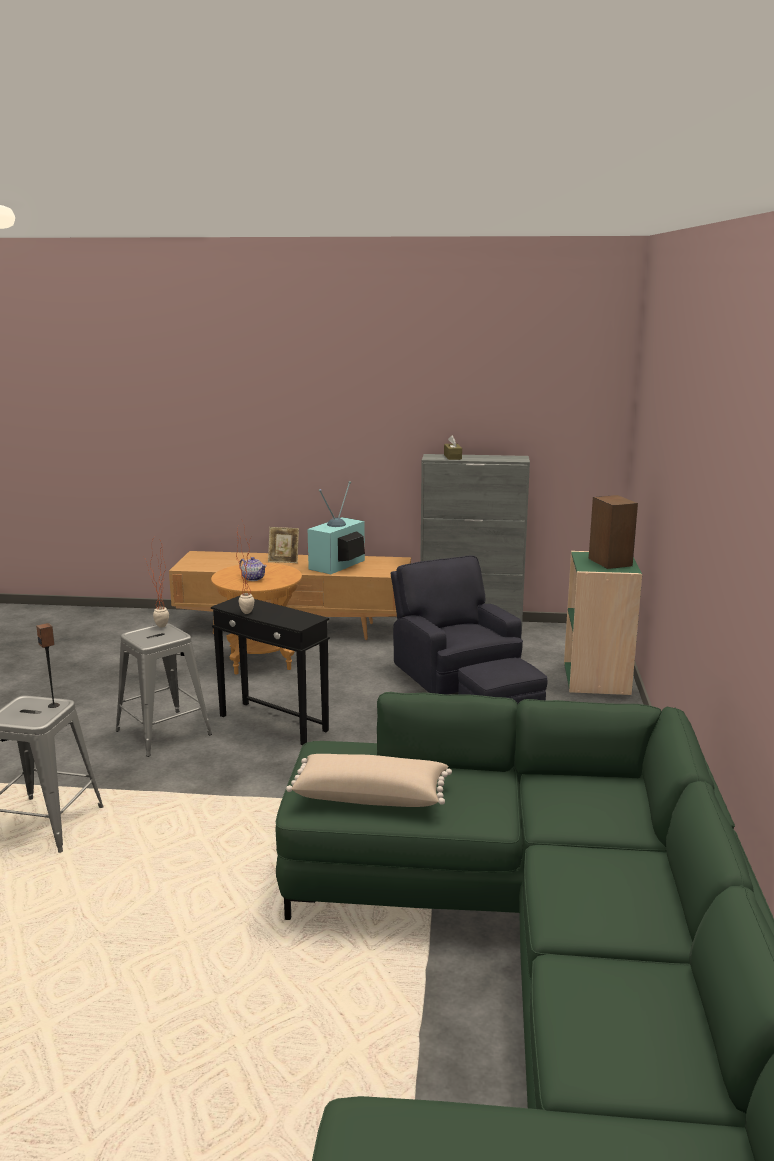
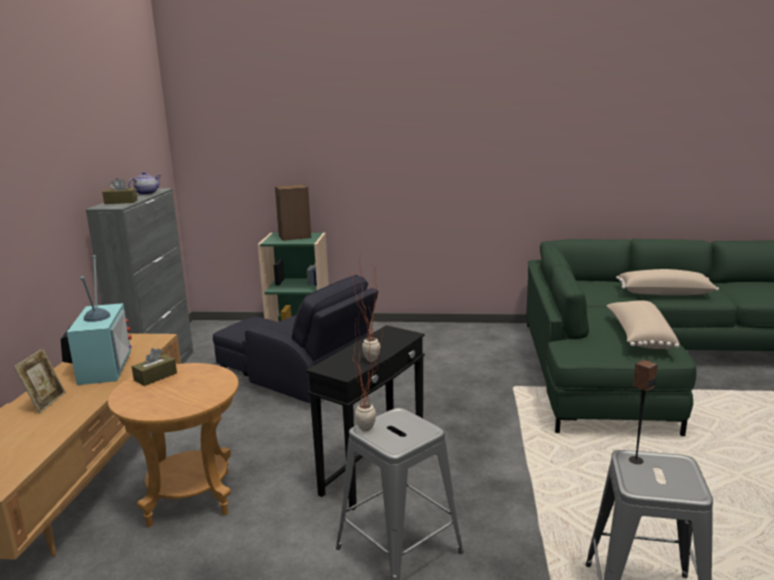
camera: 90 degrees left, 0 degrees up
teapot [239,557,267,581] -> teapot moved to [128,172,161,195]
television [308,481,365,574] -> television turned 135 degrees counterclockwise [61,255,132,385]
black armchair [391,556,548,704] -> black armchair turned 120 degrees counterclockwise [213,275,378,403]
none -> brown tissue box [132,348,177,386]
none -> beige pillow [616,269,719,295]

